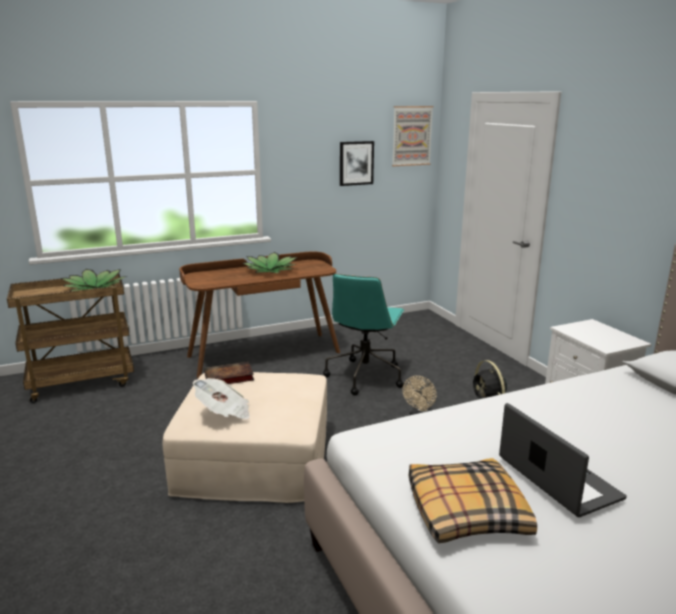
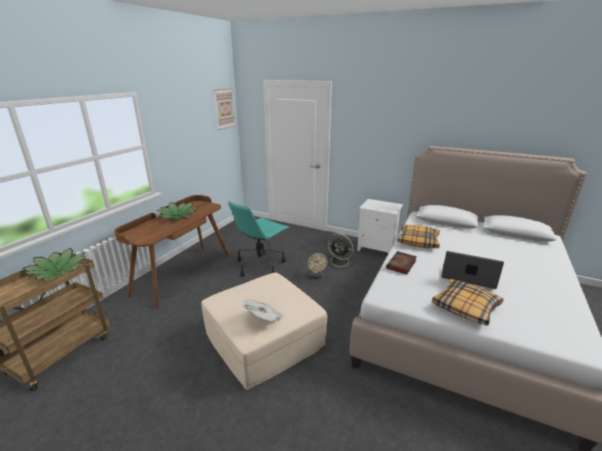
camera: 40 degrees left, 5 degrees up
book [204,362,254,384] -> book moved to [386,251,417,275]
turquoise office chair [323,274,405,396] -> turquoise office chair turned 60 degrees clockwise [228,201,289,277]
picture [340,141,374,186] -> none
none -> pillow [397,225,440,248]

